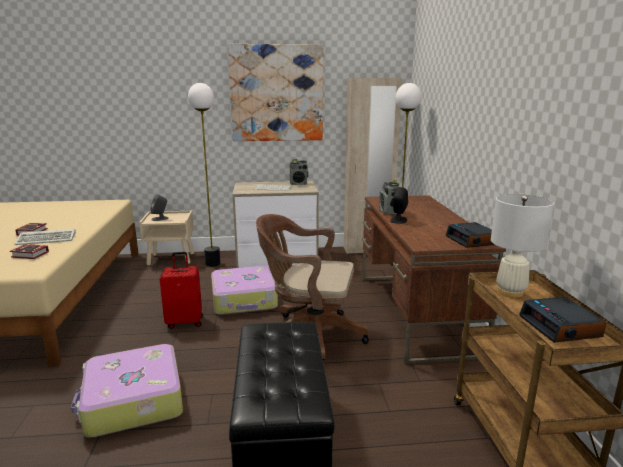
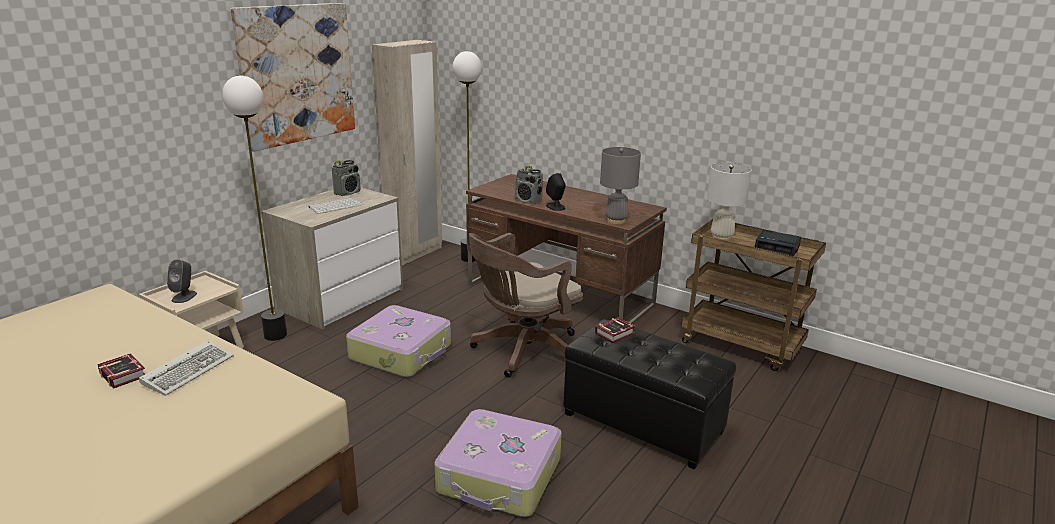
camera: 50 degrees left, 5 degrees up
book [10,244,49,259] -> book moved to [595,317,636,343]
red suitcase [160,252,203,329] -> none
alarm clock [446,222,495,248] -> none
none -> grey table lamp [600,147,641,224]

